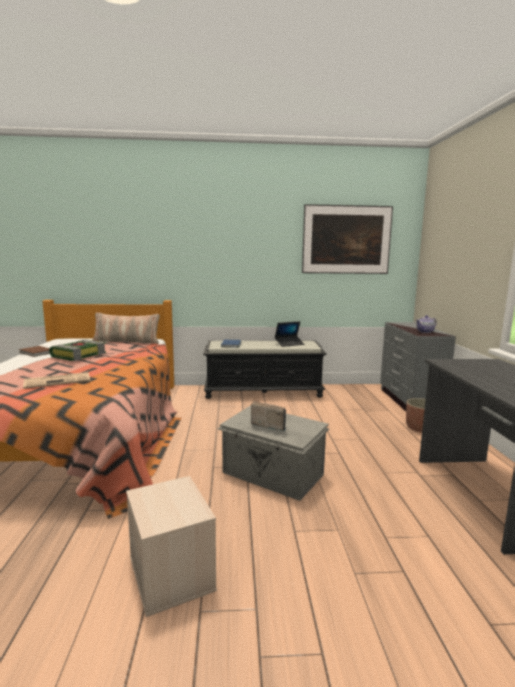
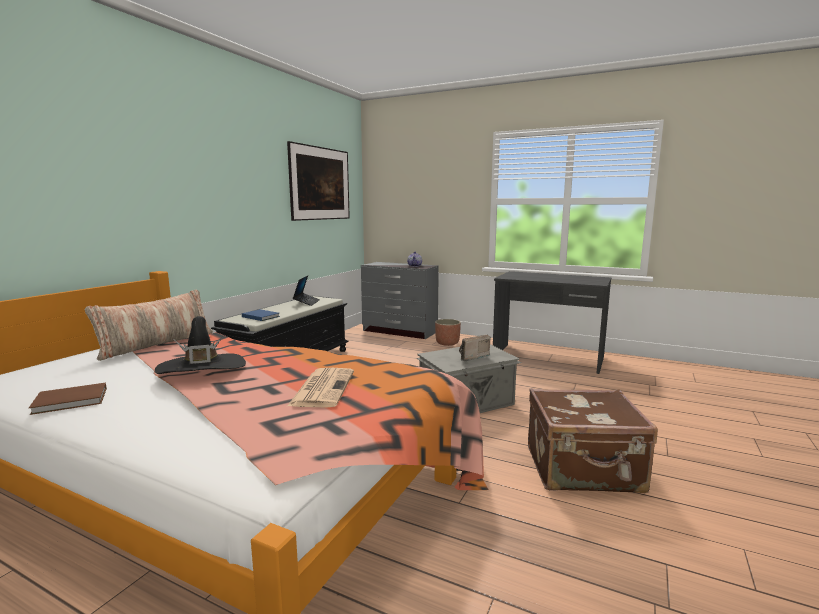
camera: 60 degrees left, 0 degrees up
book [49,340,106,361] -> black hat [155,316,246,374]
beige storage box [126,476,217,617] -> brown suitcase [528,388,658,493]

